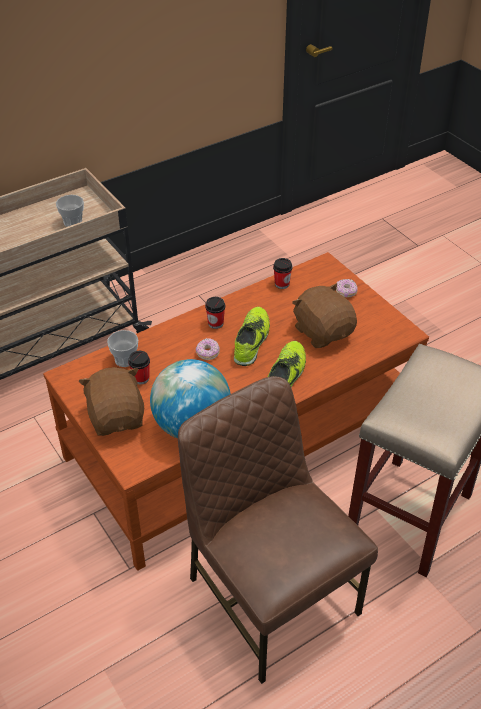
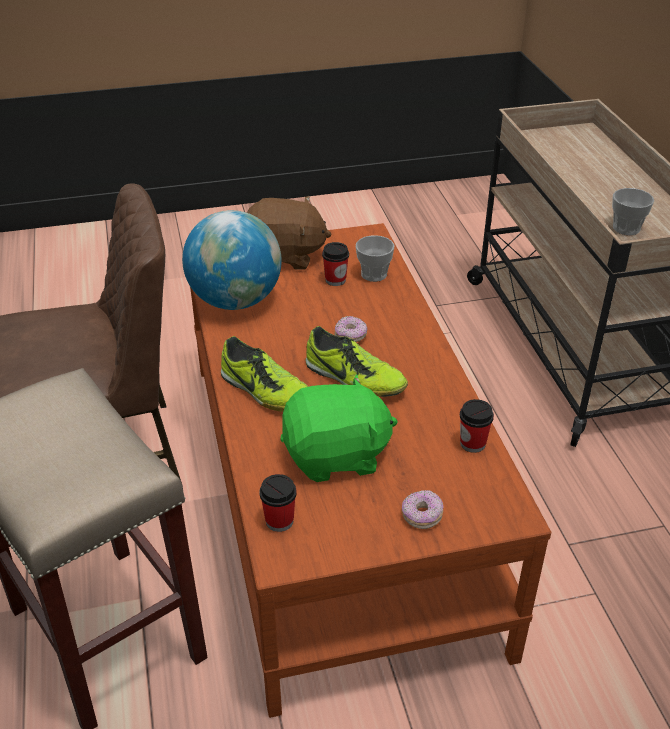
camera: 110 degrees right, 5 degrees down
cup [205,297,225,329] -> cup moved to [260,474,297,532]
brown plush toy [292,283,357,348] -> green plush toy [280,374,398,482]

